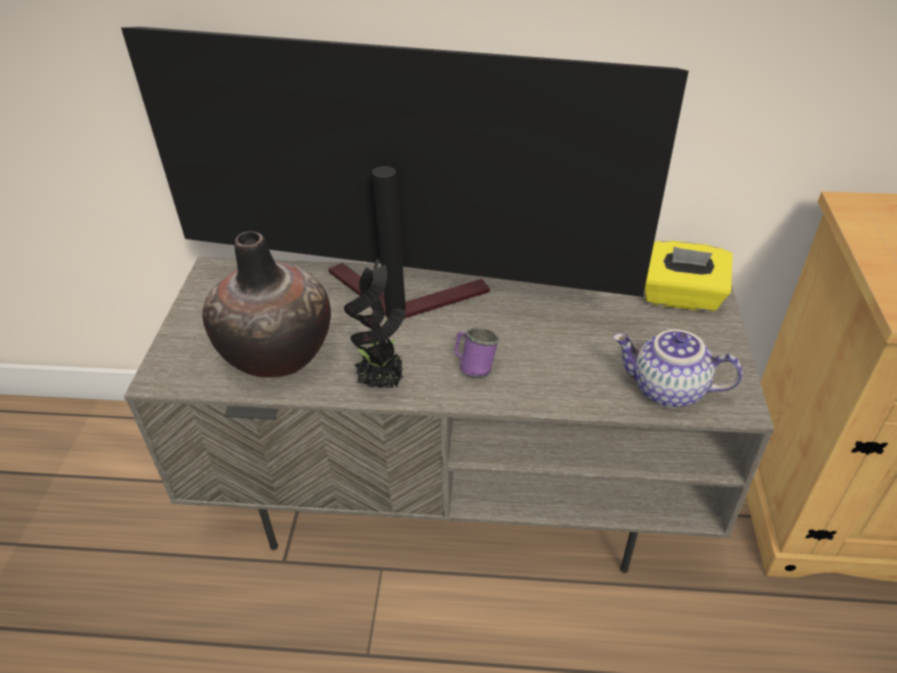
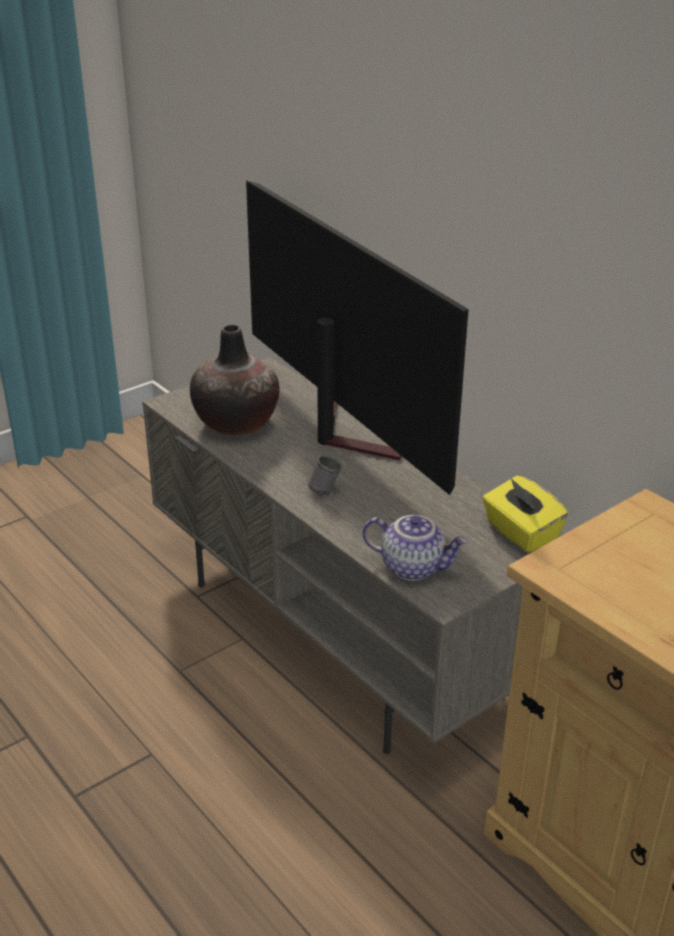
camera: 45 degrees right, 10 degrees down
potted plant [344,259,405,388] -> none
purple mug [454,327,499,377] -> grey mug [308,456,342,495]
teapot [613,330,743,408] -> teapot turned 135 degrees clockwise [363,515,468,581]

